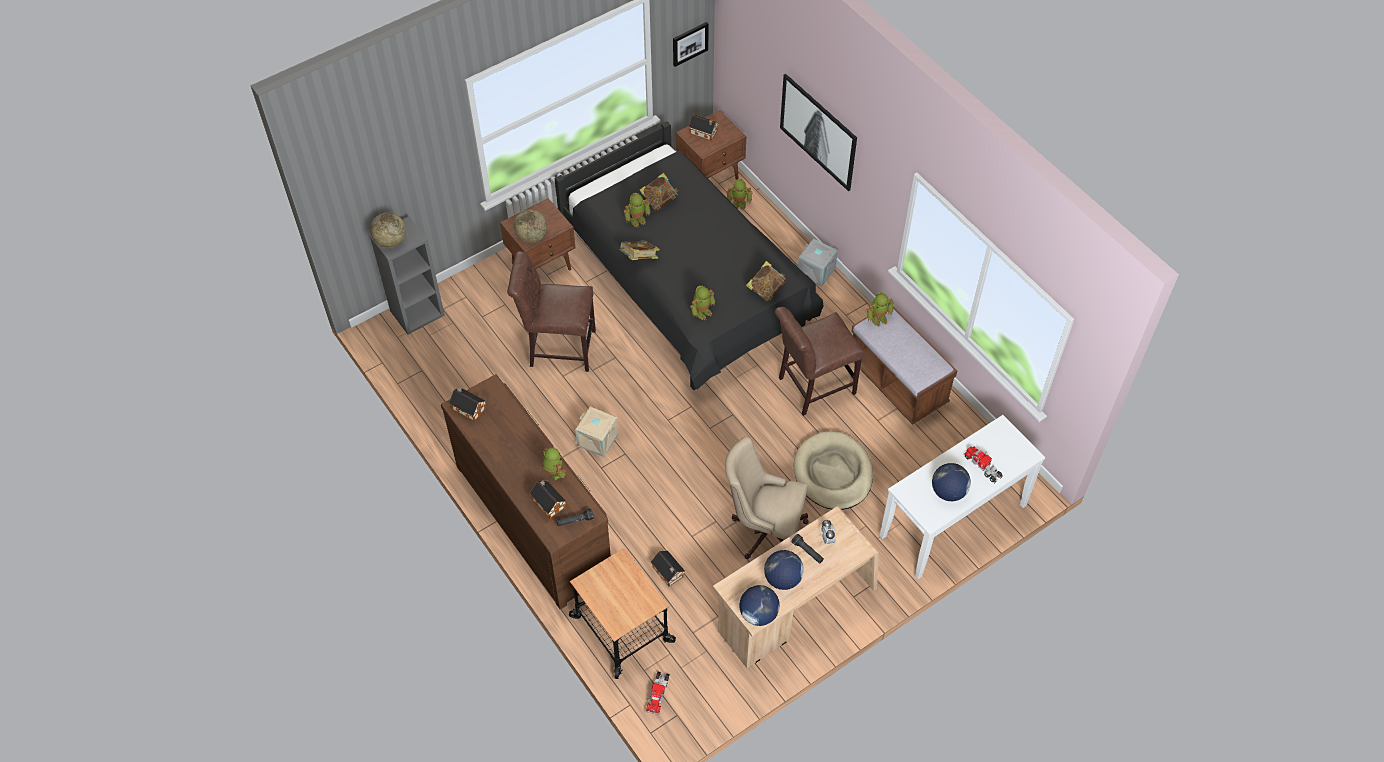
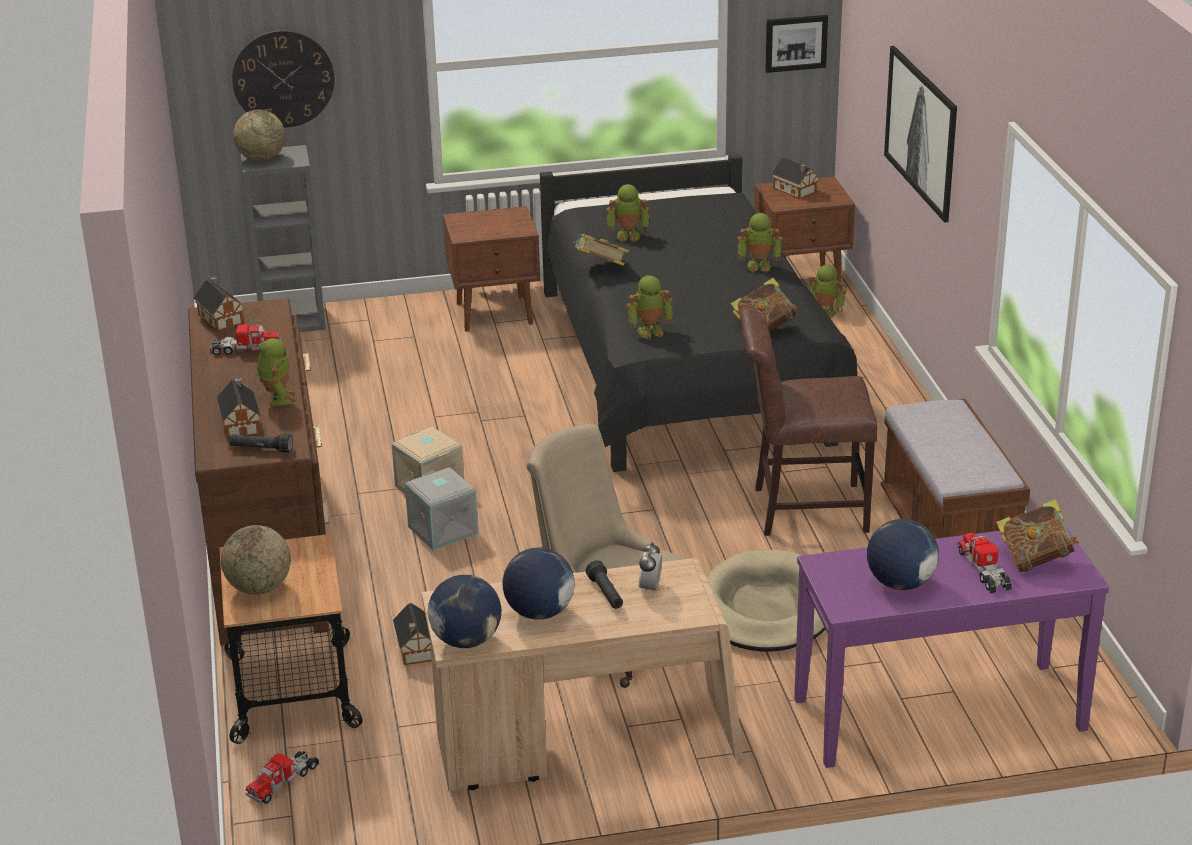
camera: 25 degrees right, 25 degrees down
brown chair [507,251,596,372] -> none
globe [514,209,547,243] -> globe moved to [221,525,291,595]
book [640,173,679,211] -> book moved to [996,499,1079,572]
grey storage box [798,239,838,287] -> grey storage box moved to [405,467,479,551]
toy robot [867,292,894,327] -> toy robot moved to [737,213,782,272]
white console table [879,415,1045,579] -> purple console table [794,526,1109,768]
none -> toy truck [210,319,281,355]
none -> wall clock [232,30,334,128]

